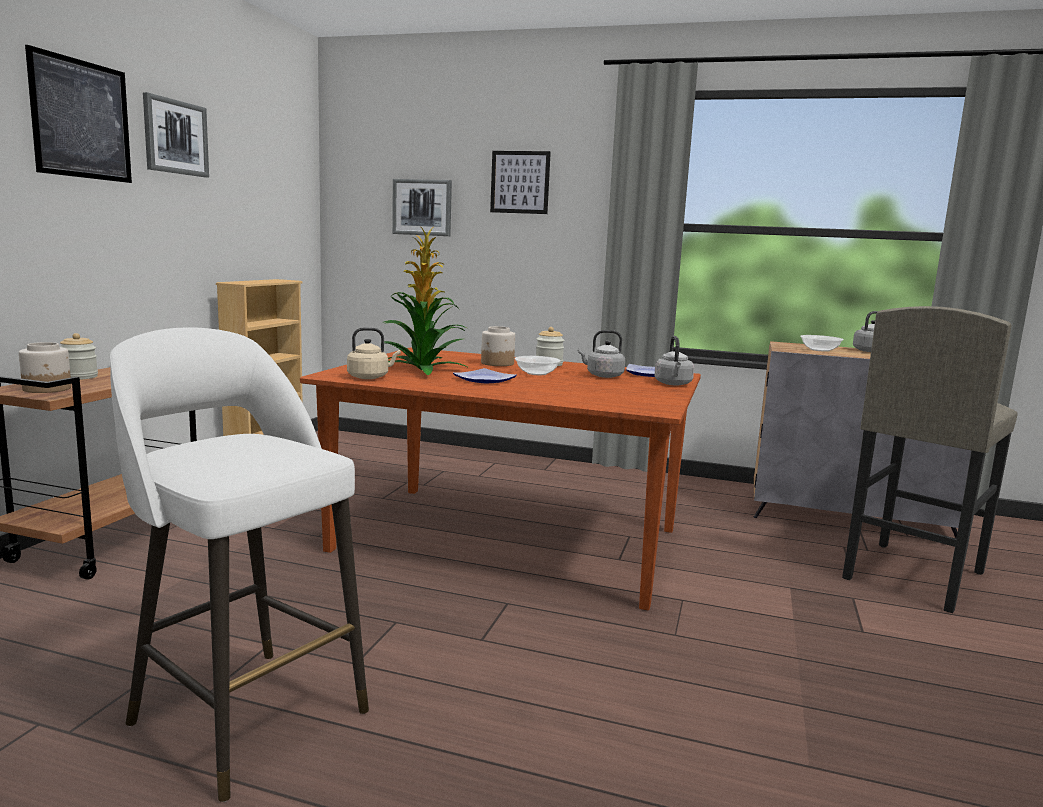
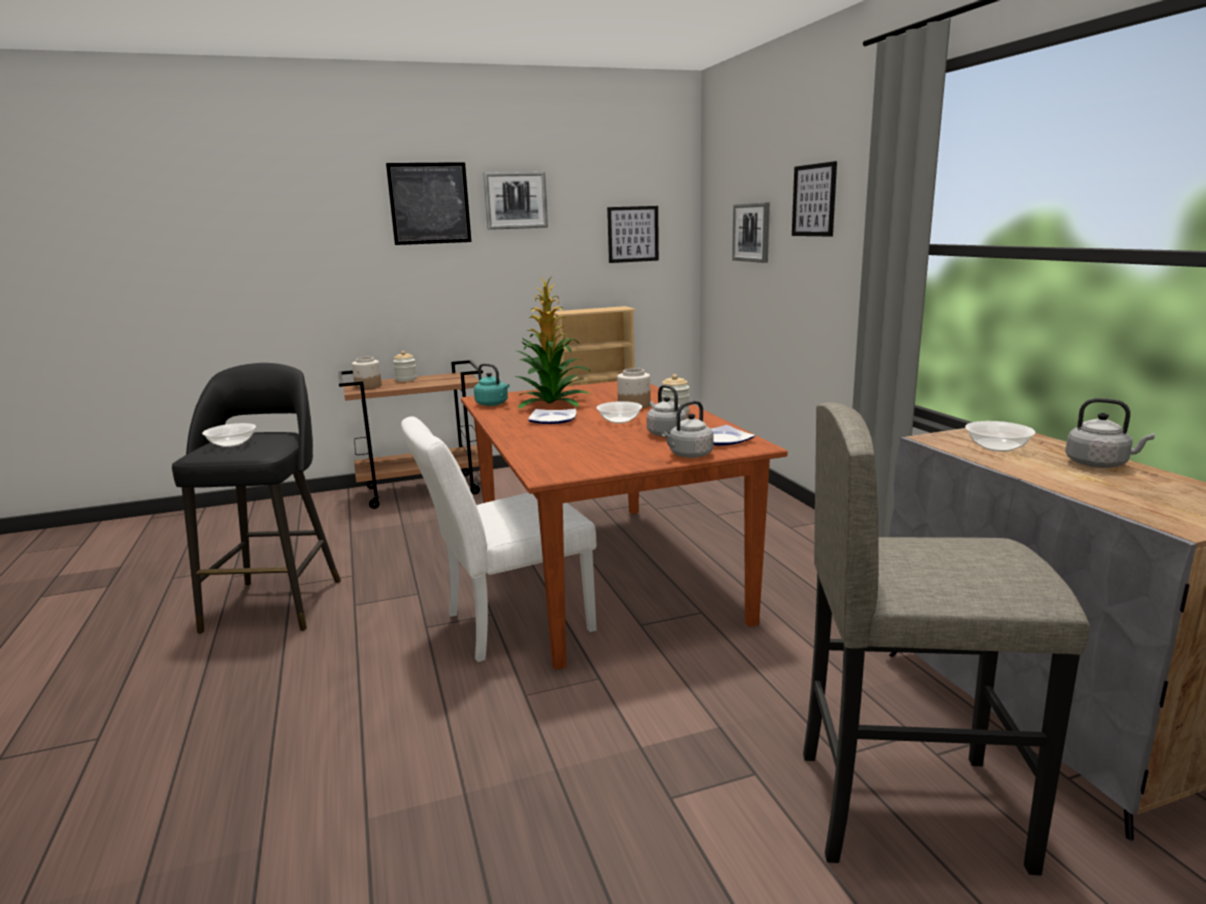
camera: 55 degrees right, 5 degrees up
white stool [110,327,369,802] -> black stool [172,363,341,634]
beige kettle [347,327,401,379] -> turquoise kettle [474,363,510,406]
none -> bowl [202,423,256,447]
none -> white chair [401,416,597,662]
none -> picture [607,206,659,263]

